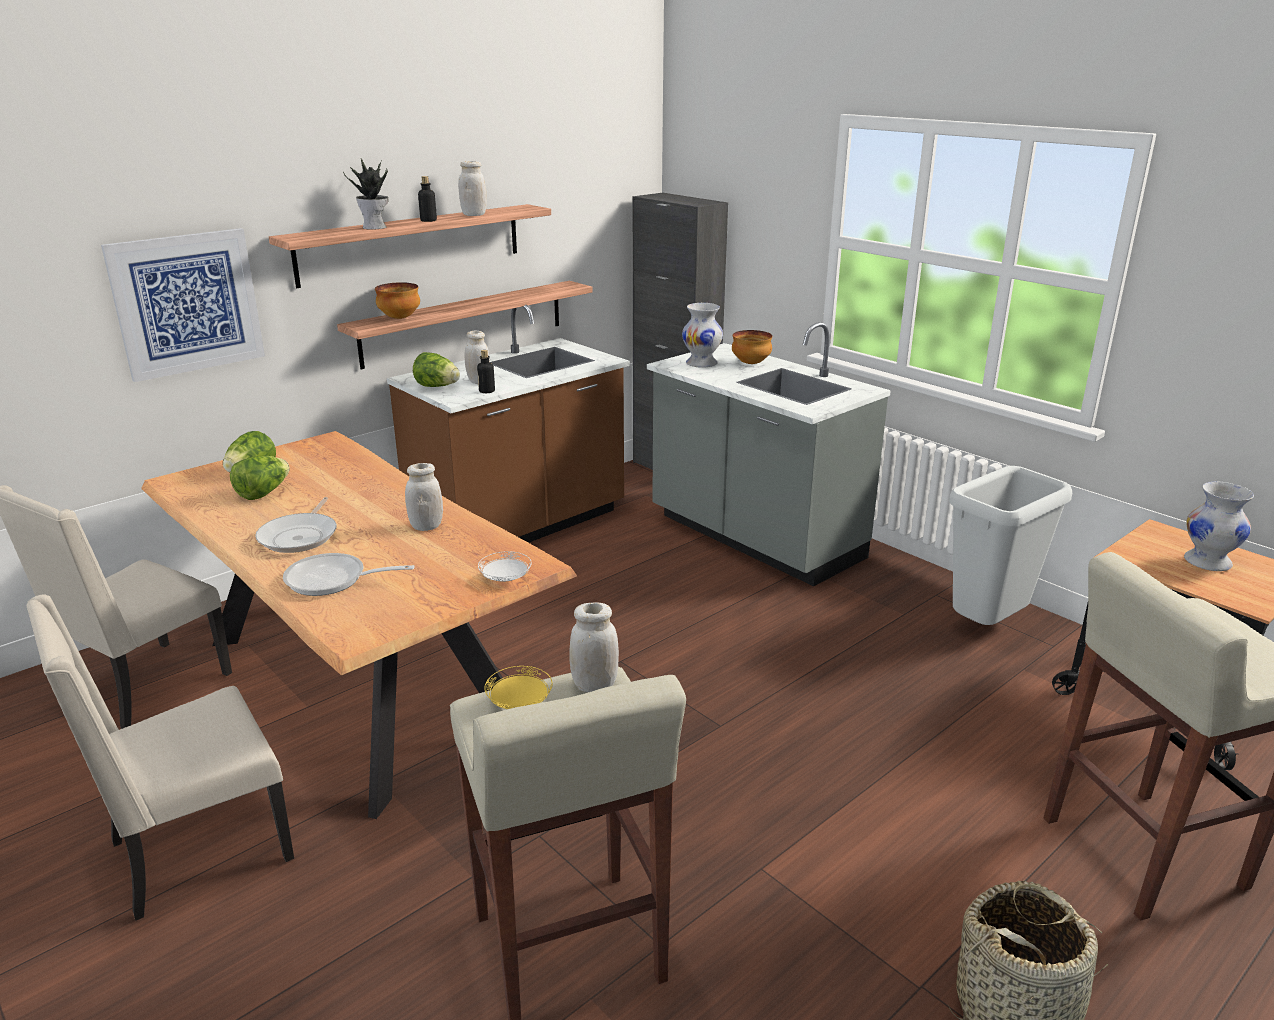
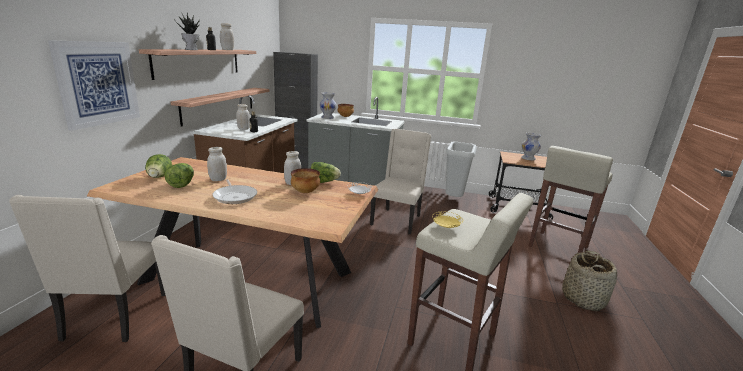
camera: 35 degrees left, 5 degrees down
frying pan [283,553,415,596] -> none
bowl [375,282,420,319] -> bowl moved to [291,168,320,193]
lettuce [413,352,460,387] -> lettuce moved to [311,162,341,183]
white jar [569,602,619,692] -> white jar moved to [207,147,227,181]
none -> beige chair [370,129,431,234]

